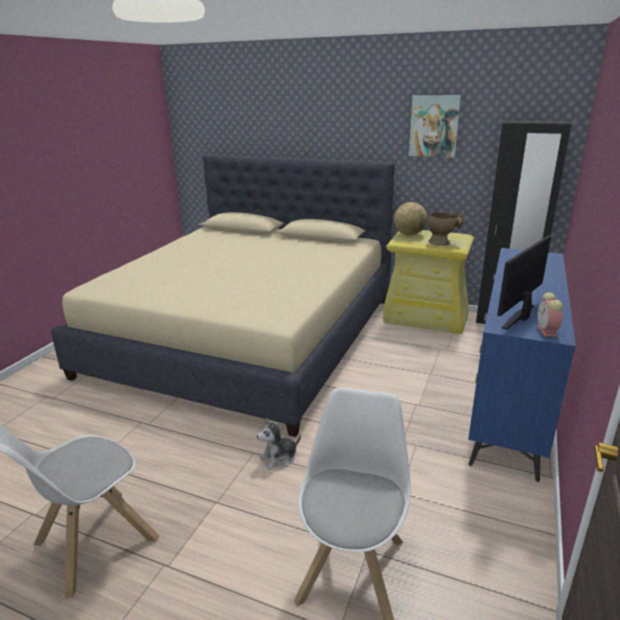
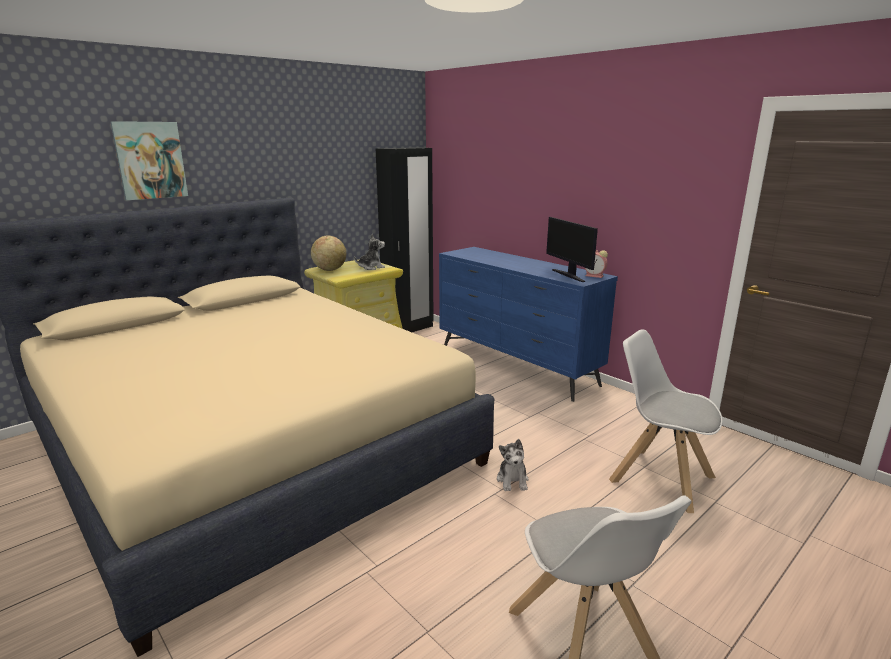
camera: 65 degrees left, 5 degrees down
picture [409,95,461,158] -> picture moved to [110,121,188,200]
beige vase [428,211,466,245] -> plush toy [354,234,385,270]

